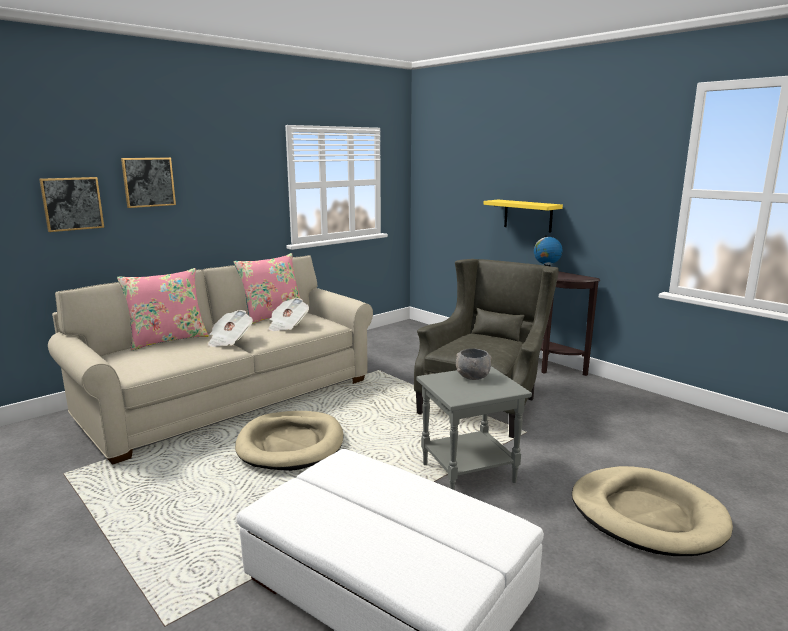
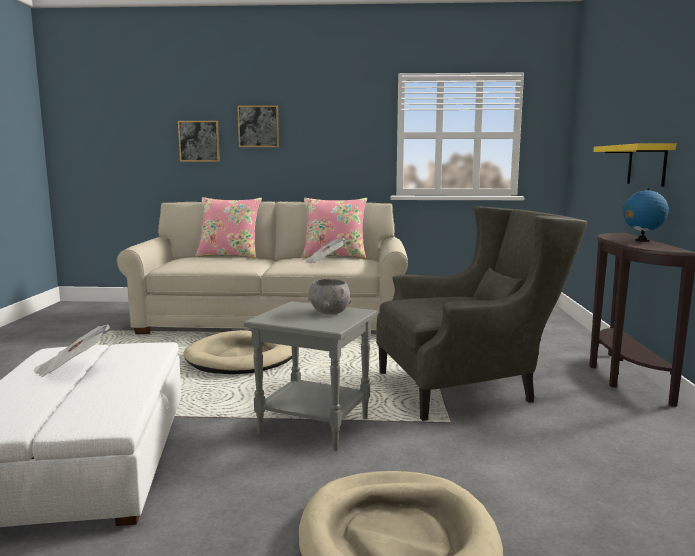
camera: 45 degrees right, 5 degrees down
newspaper [208,310,253,347] -> newspaper moved to [34,325,110,377]

